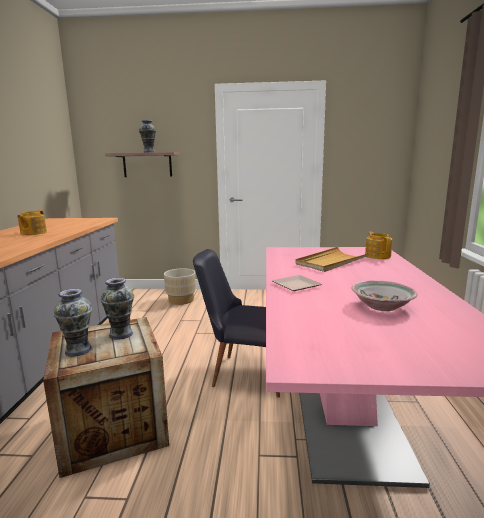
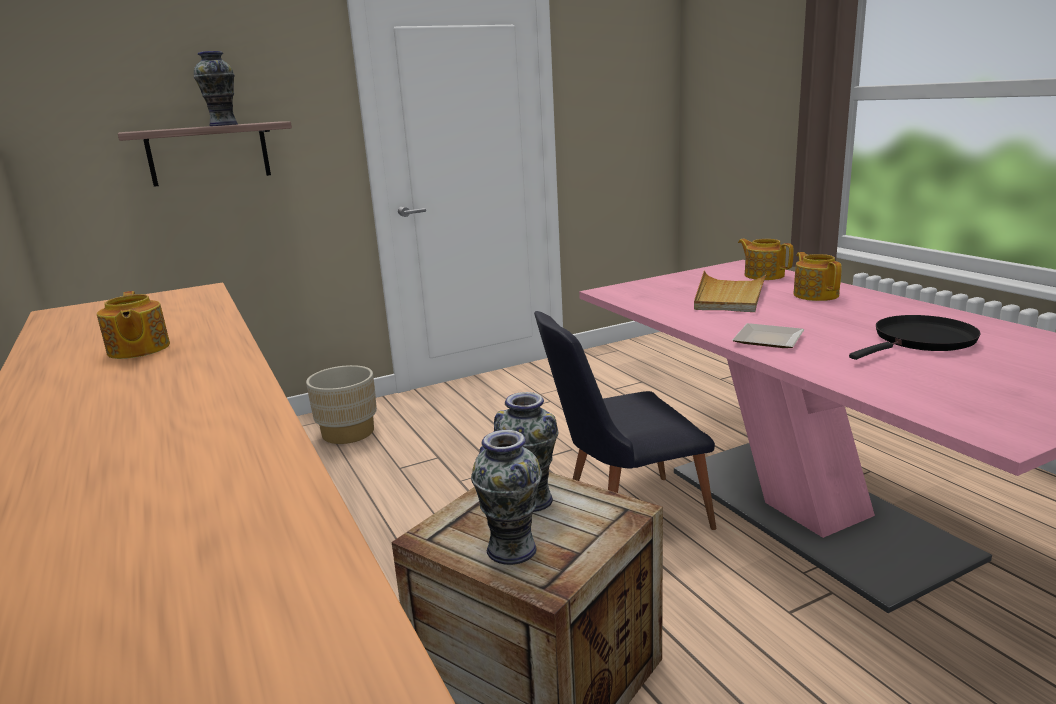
camera: 30 degrees left, 5 degrees up
bowl [352,280,417,311] -> black frying pan [849,315,981,360]
none -> teapot [793,252,842,301]

